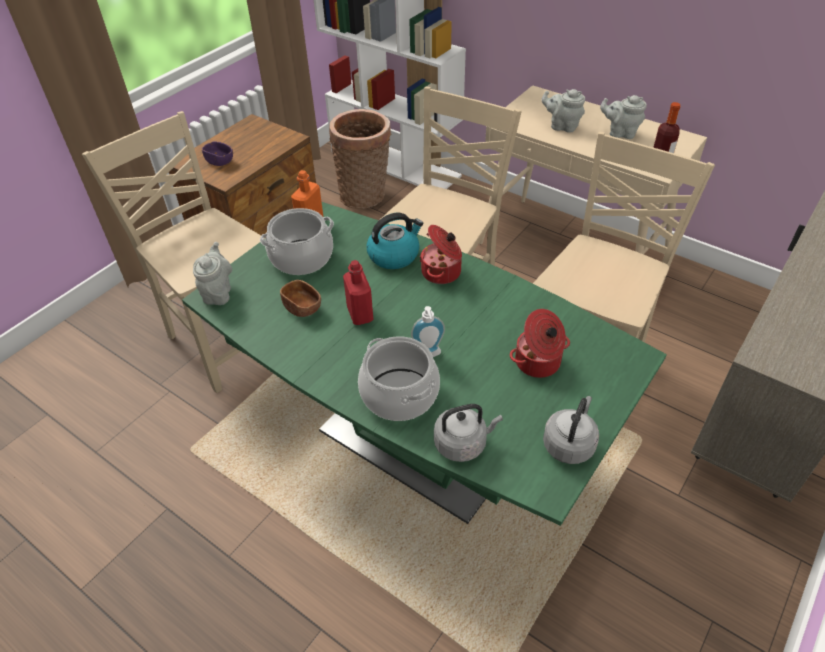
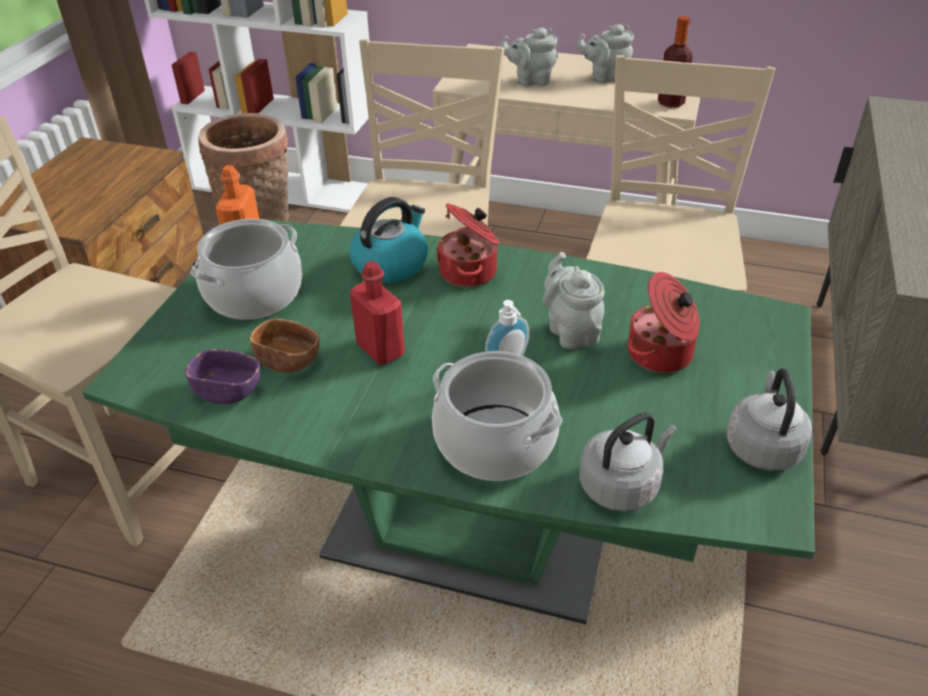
camera: 20 degrees left, 5 degrees down
grey teapot [193,242,232,305] -> grey teapot moved to [543,252,605,349]
purple bowl [202,141,233,166] -> purple bowl moved to [185,349,260,404]

